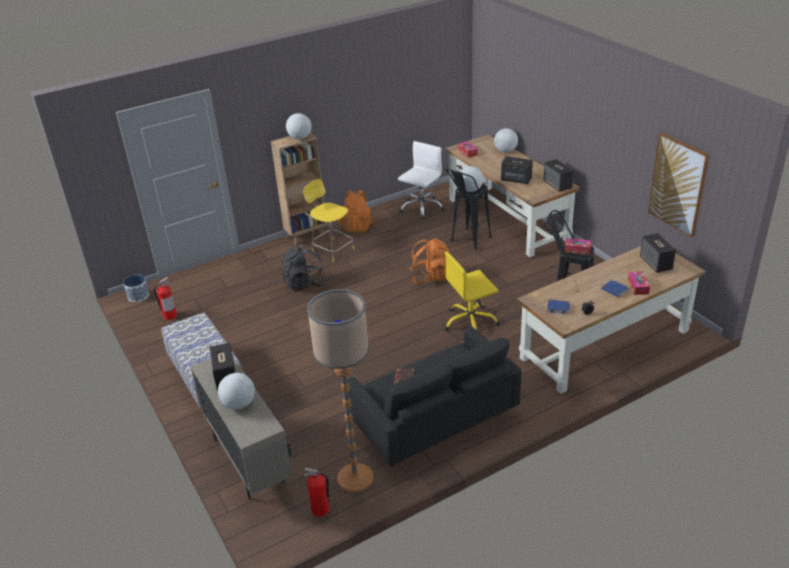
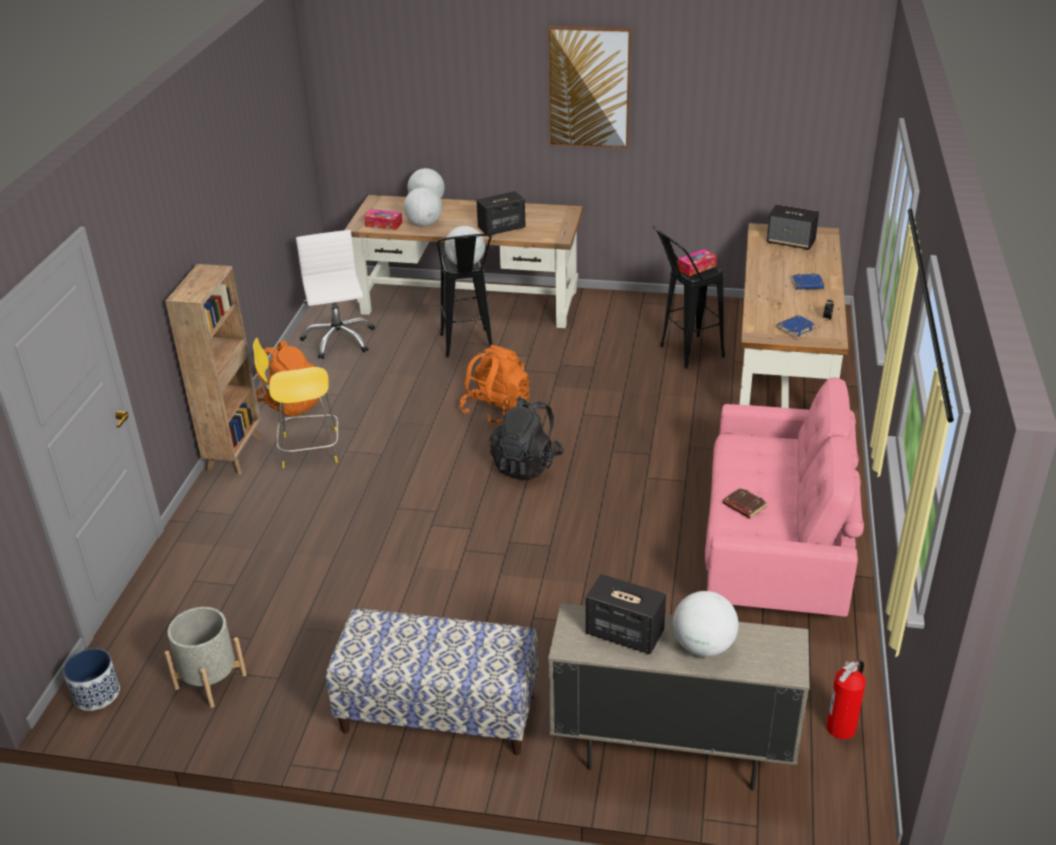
camera: 50 degrees left, 0 degrees up
fire extinguisher [154,277,177,320] -> grey planter [165,607,247,708]
black backpack [282,244,327,290] -> black backpack moved to [489,397,564,480]
globe [286,113,312,139] -> globe moved to [404,187,442,226]
floor lamp [307,289,373,492] -> none
black sofa [347,326,521,466] -> pink sofa [705,378,864,617]
yellow office chair [444,252,500,331] -> none
speaker [543,159,574,192] -> none
tissue box [628,271,650,295] -> none
picture [648,133,709,237] -> picture moved to [548,26,631,148]

